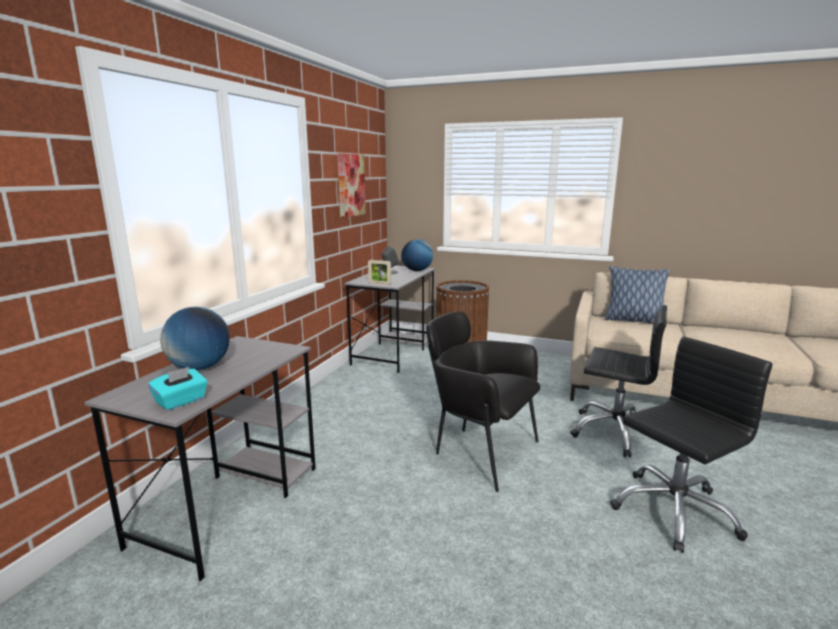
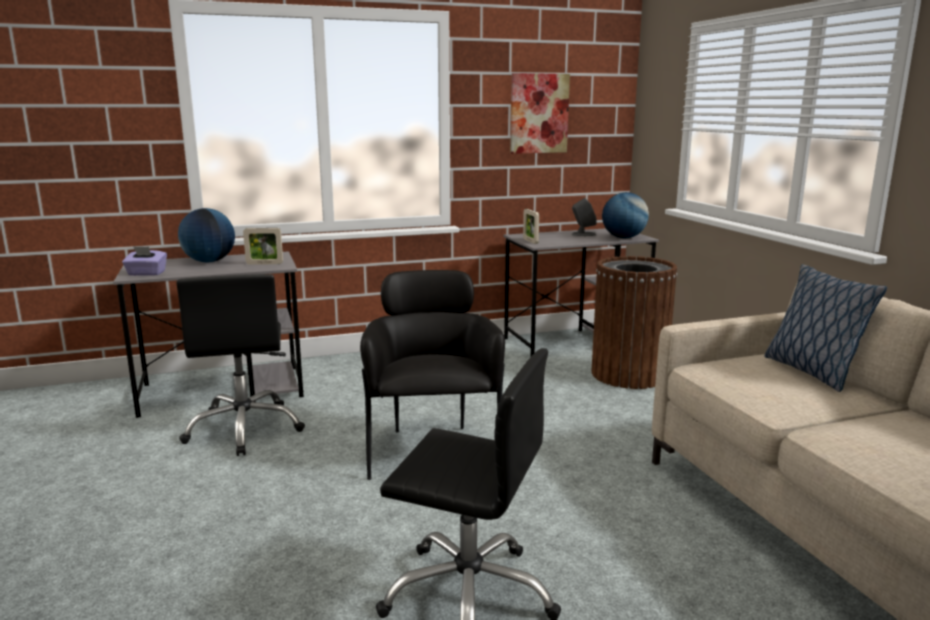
camera: 50 degrees right, 0 degrees up
turquoise tissue box [148,367,208,410] -> purple tissue box [122,246,167,276]
black office chair [570,305,667,458] -> black office chair moved to [176,274,305,456]
none -> picture frame [243,228,283,265]

